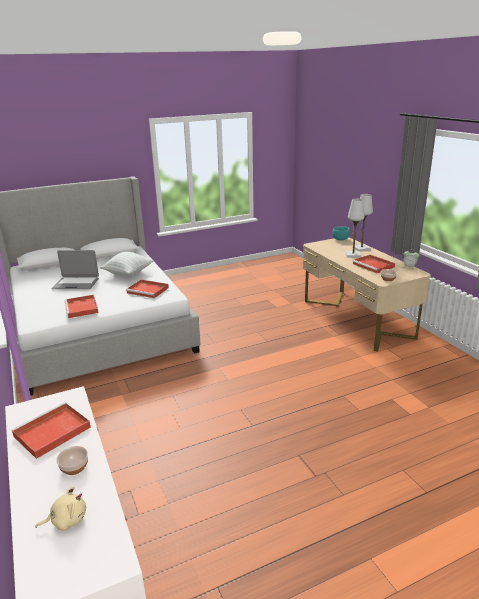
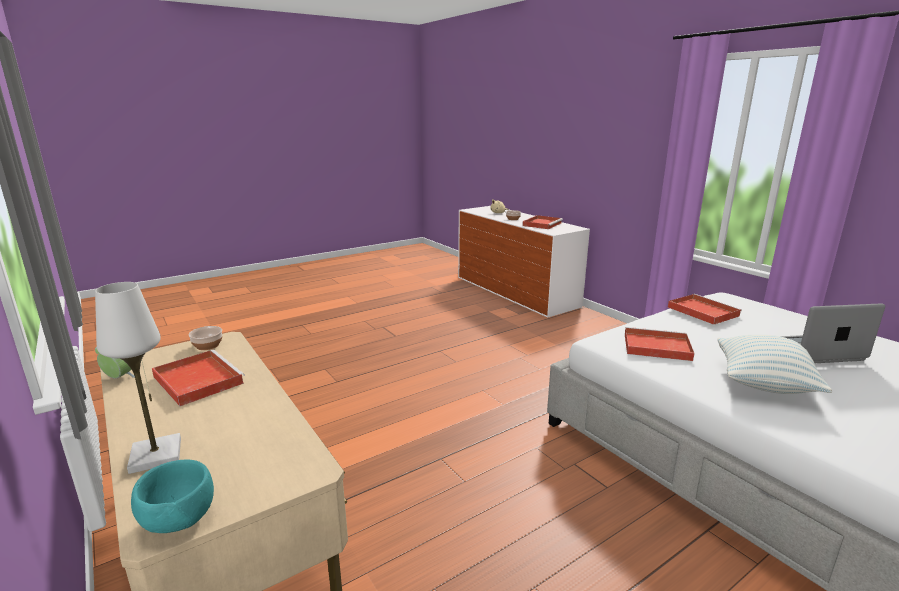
camera: 170 degrees right, 5 degrees down
white table lamp [346,199,365,258] -> none

